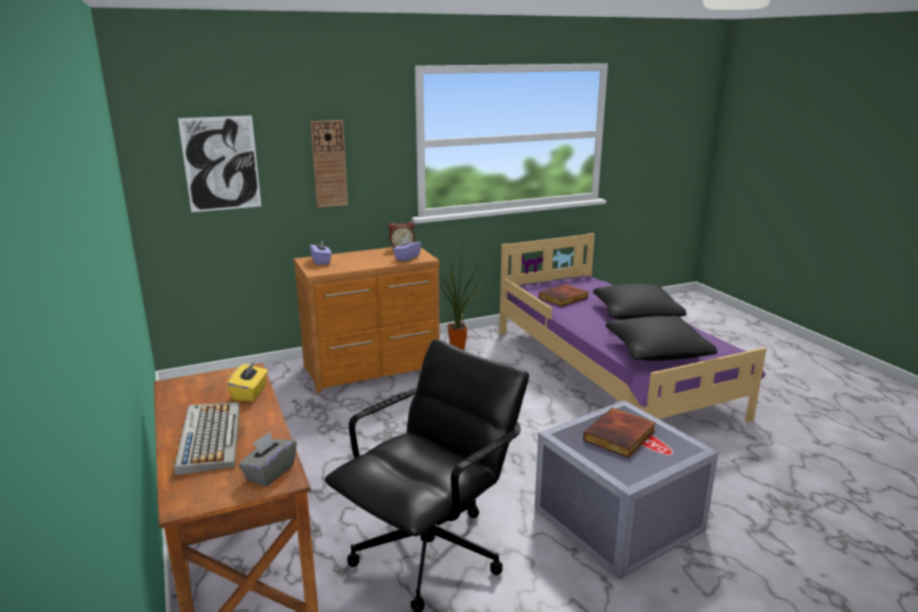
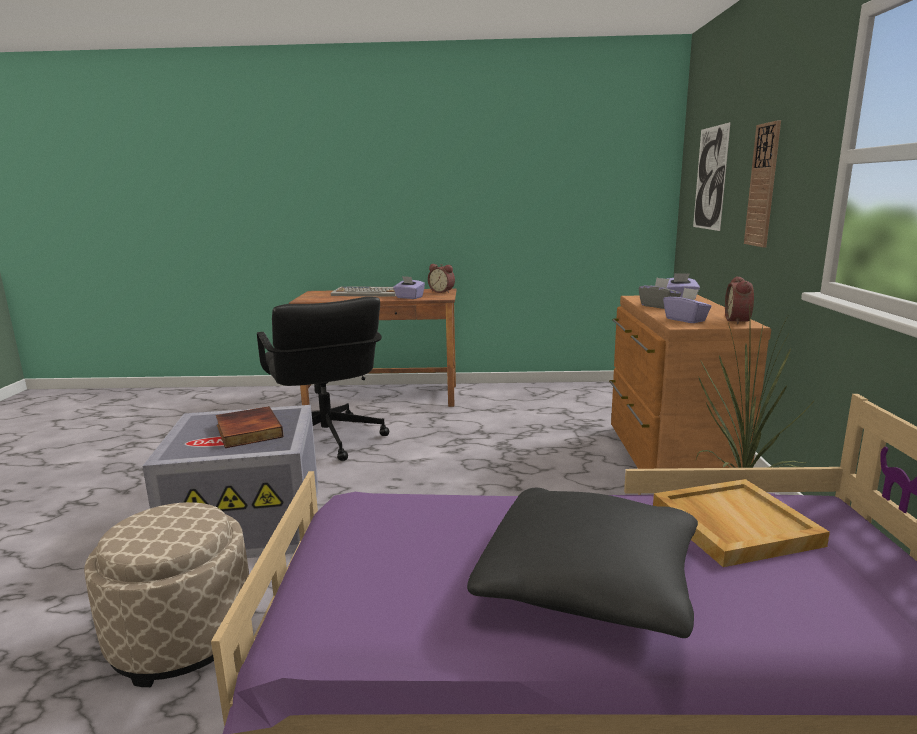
camera: 115 degrees right, 5 degrees down
yellow tissue box [227,361,268,401] -> purple tissue box [393,276,425,299]
grey tissue box [239,432,297,487] -> grey tissue box moved to [639,278,681,309]
book [539,284,589,307] -> beige tray [653,479,830,567]
black pillow [605,316,717,361] -> none
none -> beige ottoman [84,502,249,687]
none -> alarm clock [428,264,455,293]

